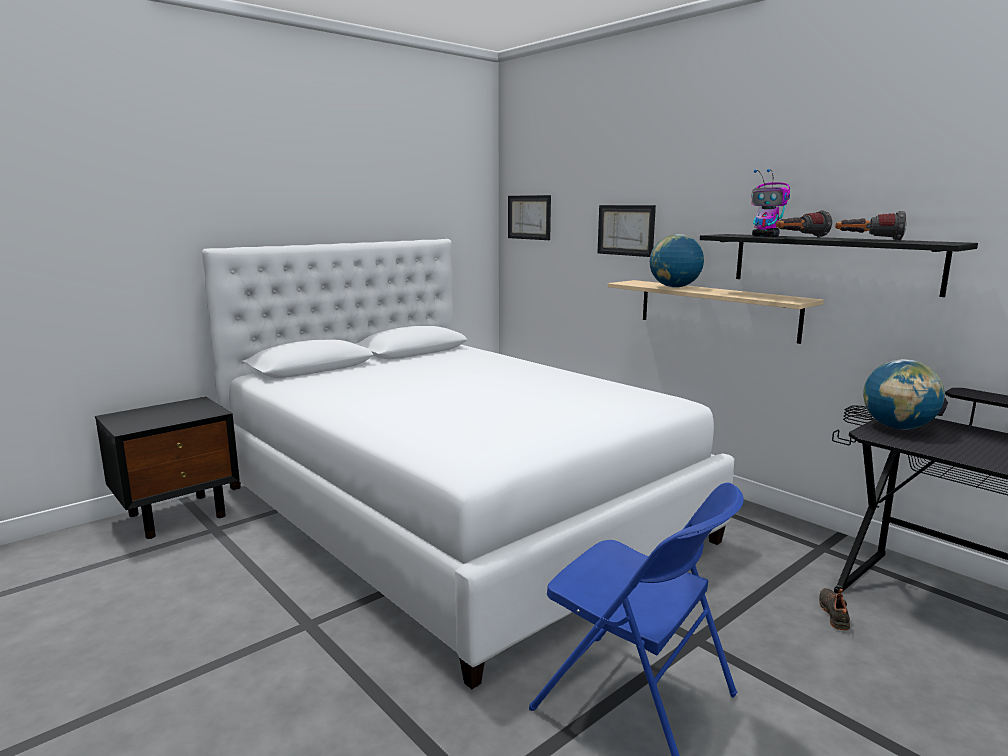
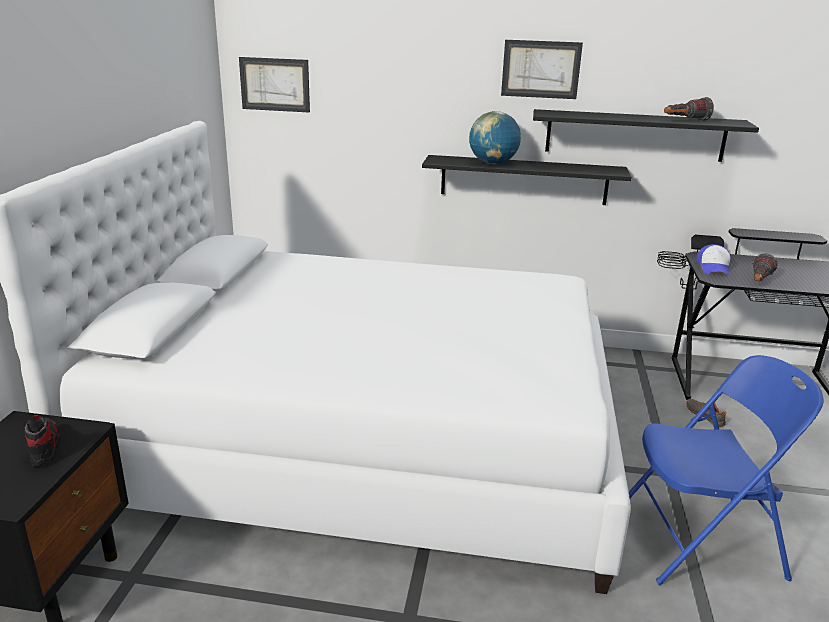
camera: 40 degrees left, 10 degrees up
picture [598,205,656,257] -> picture moved to [501,40,583,99]
beige shelf [608,280,824,344] -> black shelf [422,155,631,205]
toy robot [751,169,790,237] -> none
flashlight [776,210,832,237] -> flashlight moved to [752,253,778,281]
globe [863,359,945,429] -> cap [696,244,731,275]
none -> shoe [24,415,61,467]

